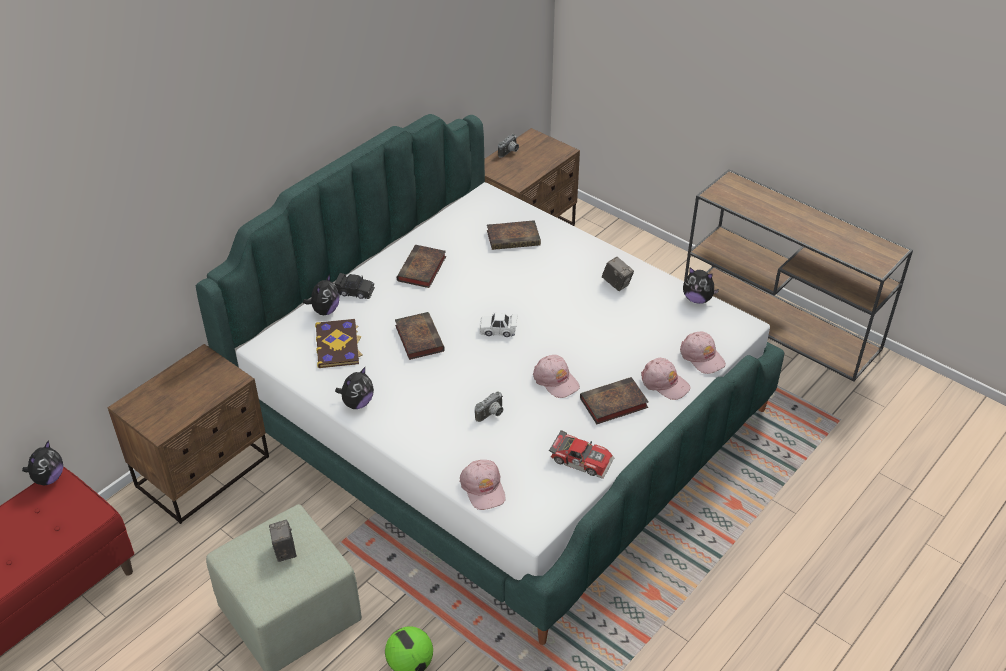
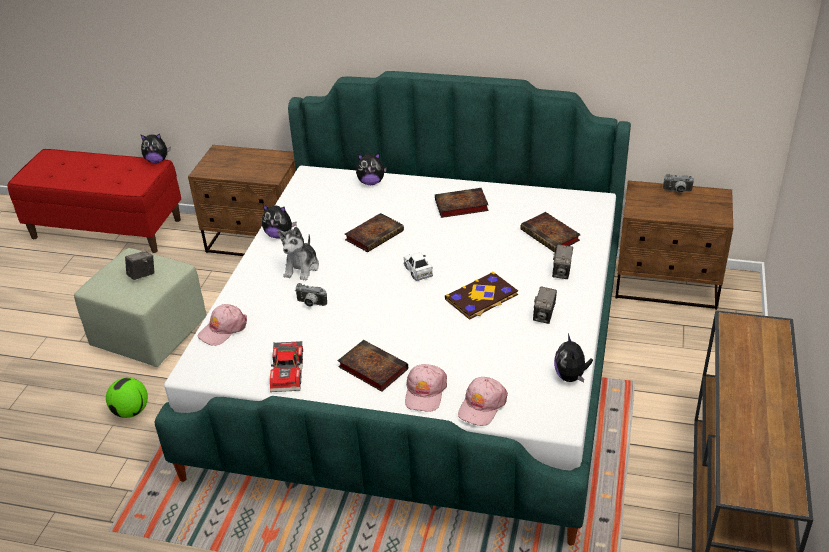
camera: 65 degrees right, 5 degrees down
book [315,319,363,368] -> book moved to [445,272,518,320]
black toy car [334,273,375,299] -> none
pink cap [533,355,580,398] -> none
none -> plush toy [277,227,319,281]
none -> camera [552,244,573,279]

